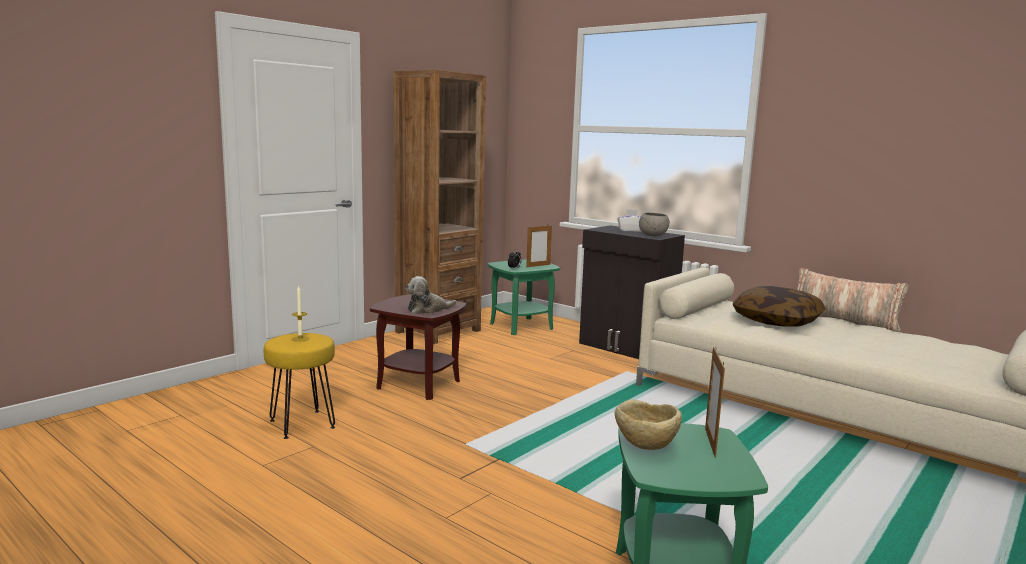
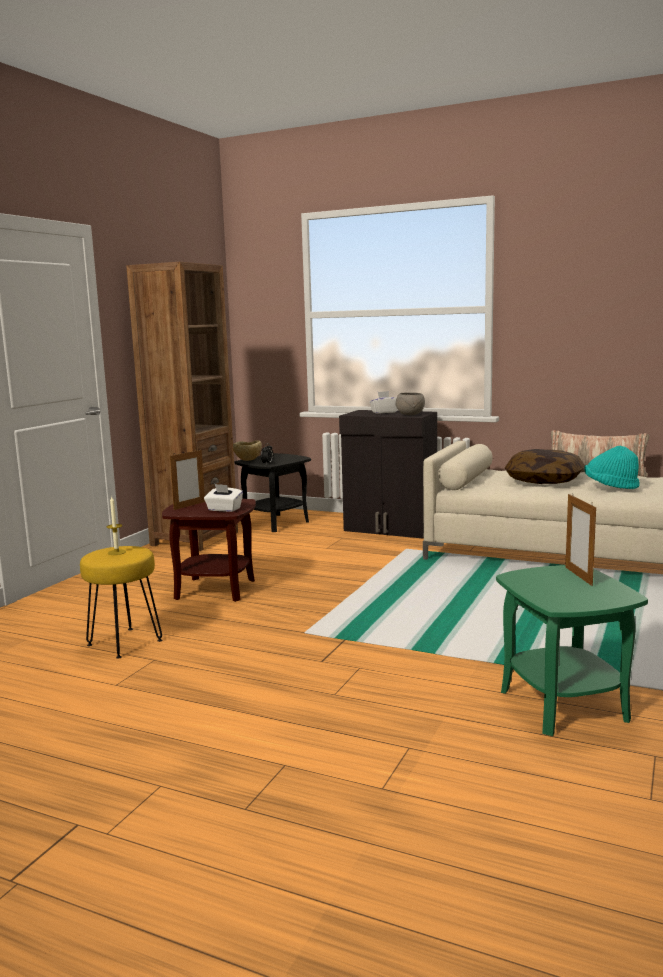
camera: 15 degrees left, 0 degrees up
plush toy [406,276,457,314] -> white tissue box [204,484,243,512]
green side table [488,259,560,335] -> black side table [235,453,311,532]
picture frame [526,225,552,267] -> picture frame moved to [170,450,205,510]
beige bowl [614,399,682,450] -> beige bowl moved to [233,440,262,461]
none -> turquoise hat [585,446,640,489]

